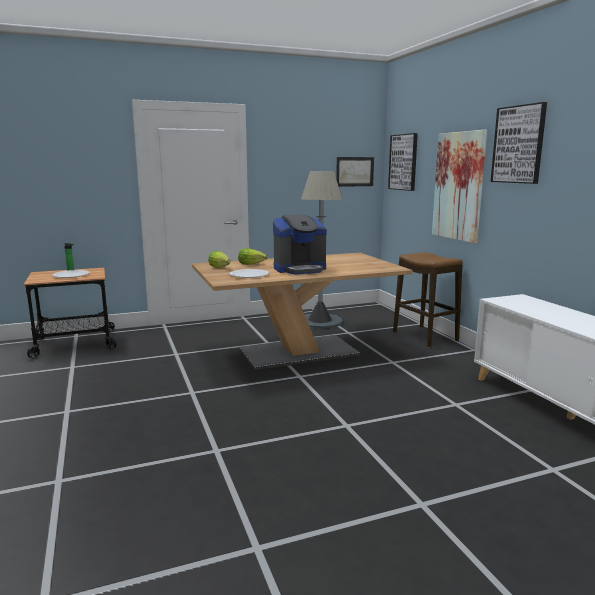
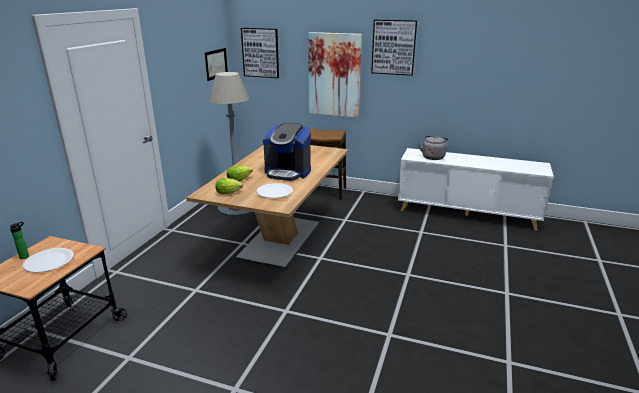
camera: 50 degrees left, 10 degrees up
coffee machine [273,215,327,274] -> coffee machine turned 90 degrees clockwise [263,123,311,181]
none -> grey kettle [418,136,448,160]

